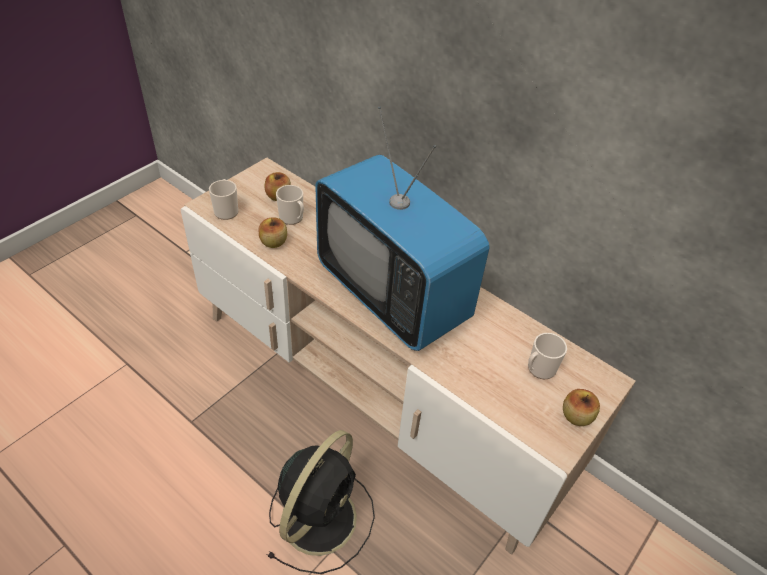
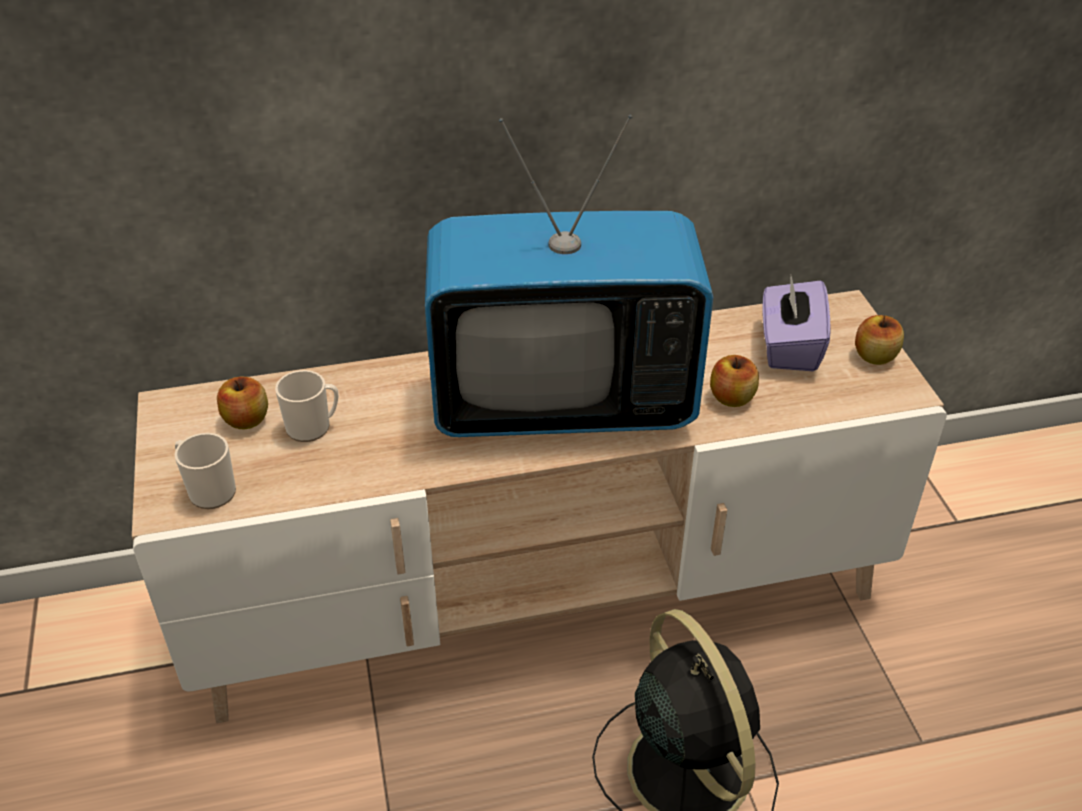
camera: 50 degrees left, 5 degrees down
apple [259,217,287,248] -> apple moved to [710,355,759,407]
mug [528,333,567,379] -> purple tissue box [763,276,831,371]

